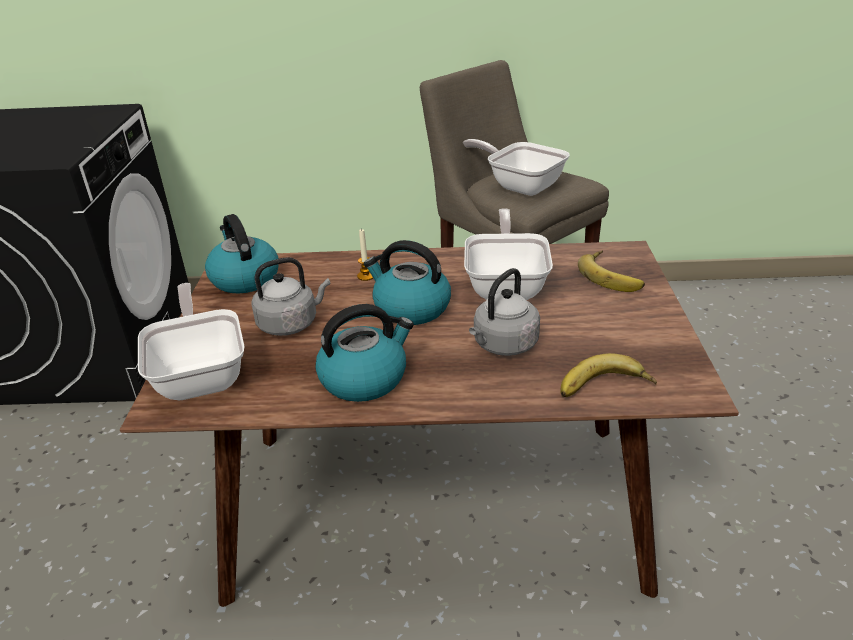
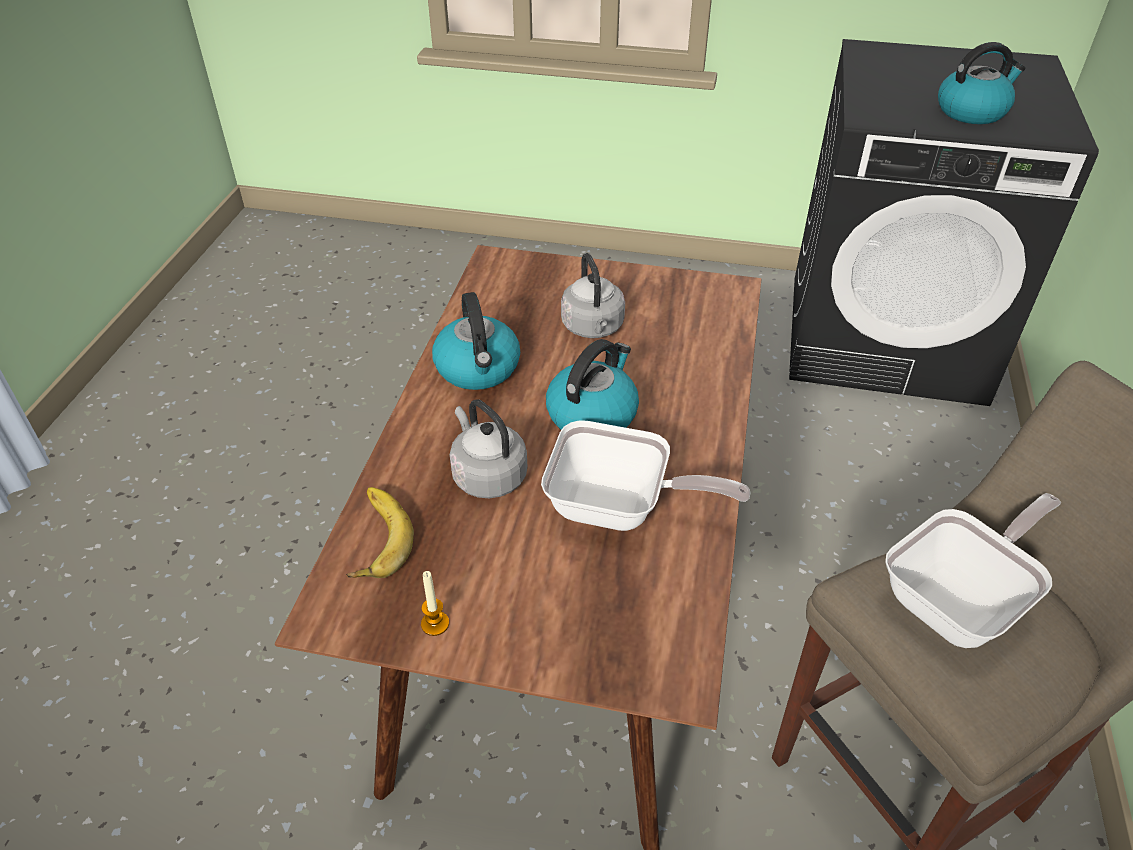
camera: 100 degrees right, 10 degrees up
frying pan [138,283,244,400] -> none
kettle [205,214,279,293] -> kettle moved to [938,42,1026,124]
candle [357,228,373,281] -> candle moved to [421,571,449,636]
banana [578,250,645,292] -> none

